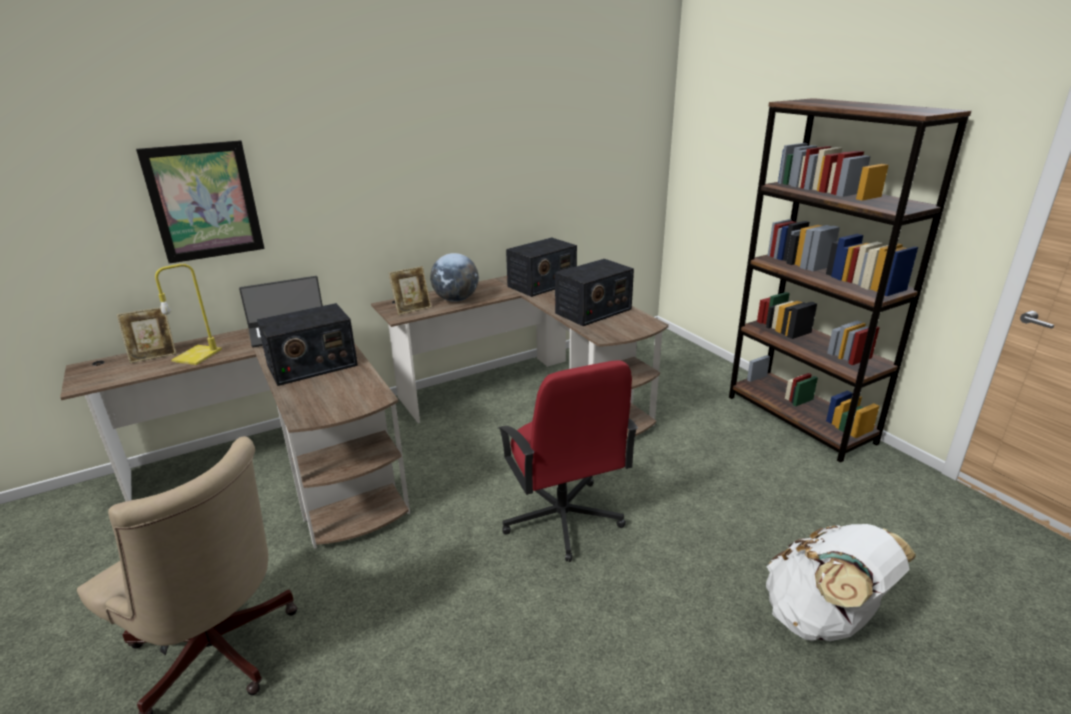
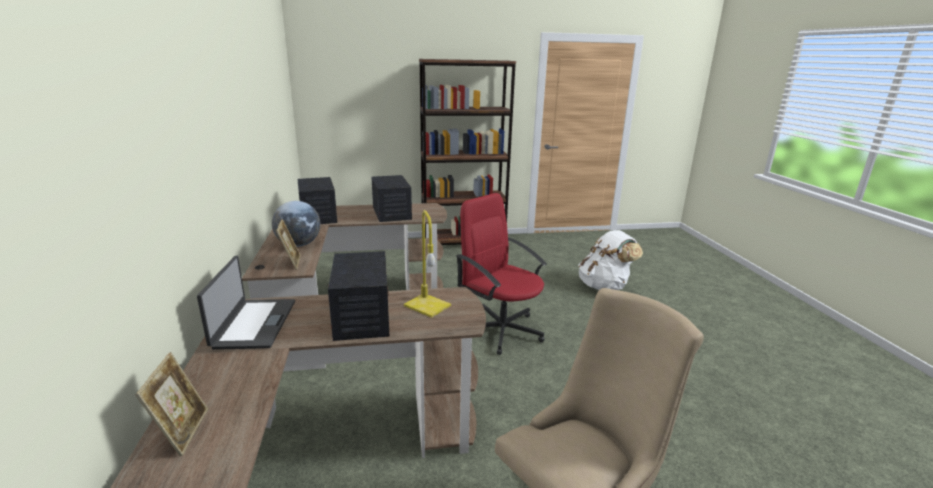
camera: 70 degrees left, 5 degrees down
picture [136,140,265,264] -> none
yellow table lamp [155,264,222,365] -> yellow table lamp moved to [404,210,451,318]
red office chair [498,360,638,562] -> red office chair turned 135 degrees counterclockwise [456,193,547,355]

